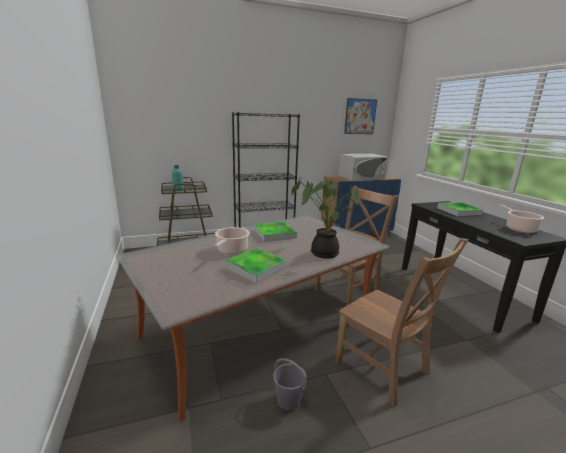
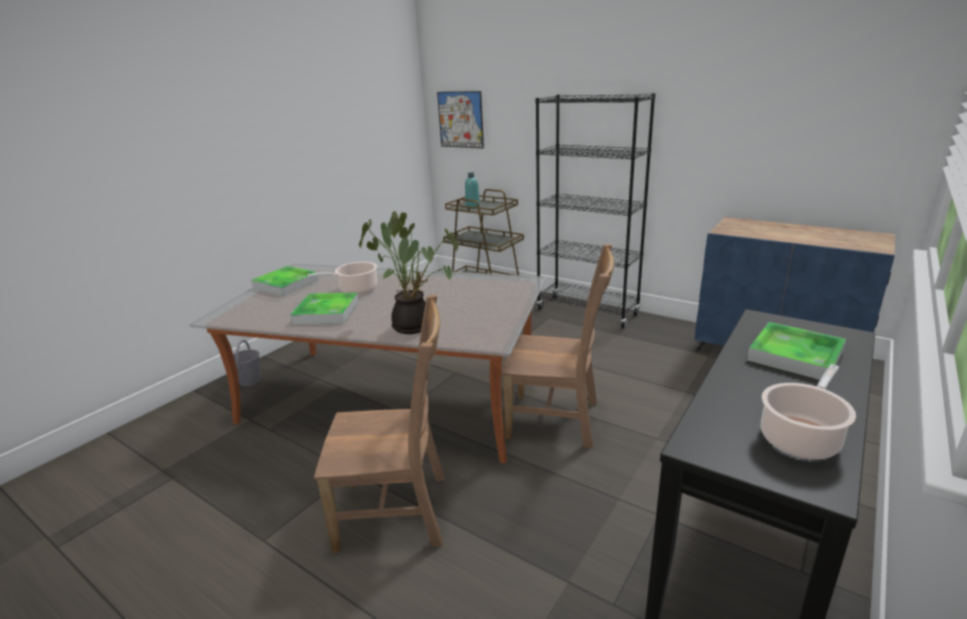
camera: 55 degrees right, 5 degrees up
tray [254,221,297,242] -> tray moved to [251,266,319,296]
grey bucket [273,358,307,410] -> grey bucket moved to [233,340,261,386]
brown chair [335,238,468,407] -> brown chair turned 105 degrees counterclockwise [314,294,445,553]
white microwave [338,154,388,180] -> none
picture [344,98,377,134] -> picture moved to [437,91,484,148]

